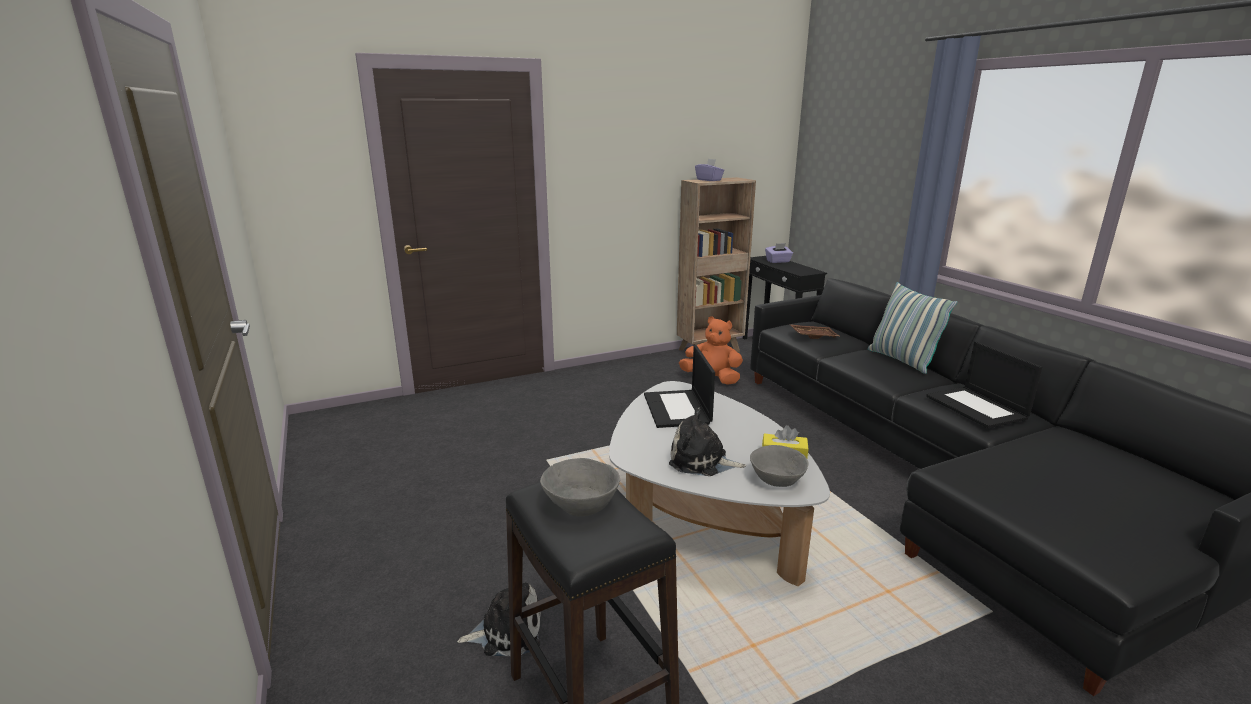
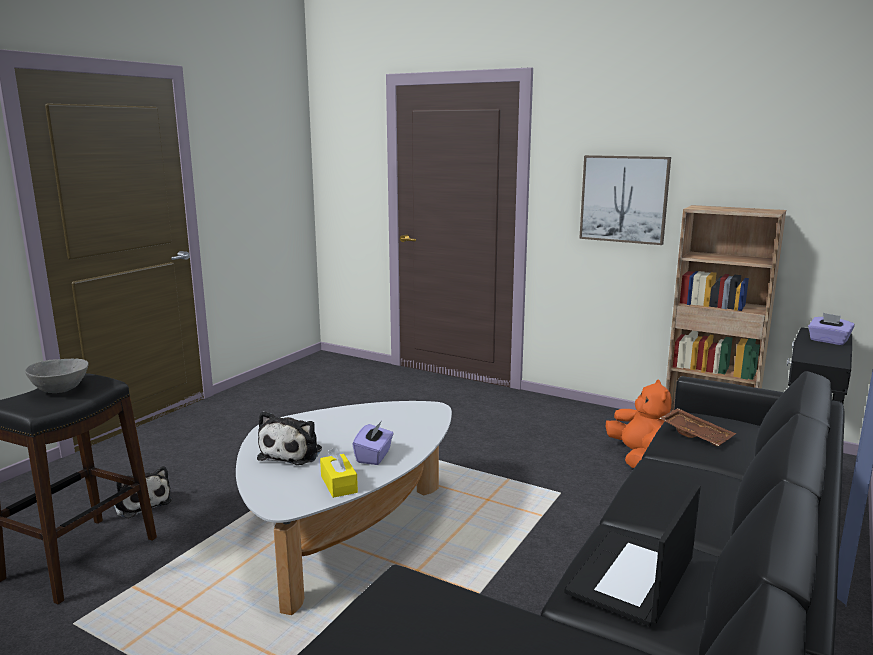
camera: 55 degrees right, 5 degrees down
laptop [644,345,715,428] -> none
plush toy [669,408,746,476] -> plush toy turned 150 degrees counterclockwise [257,411,322,465]
purple tissue box [695,159,725,181] -> purple tissue box moved to [352,421,394,465]
grey bowl [750,445,808,487] -> none
pillow [868,282,957,374] -> none
none -> picture [579,155,671,245]

